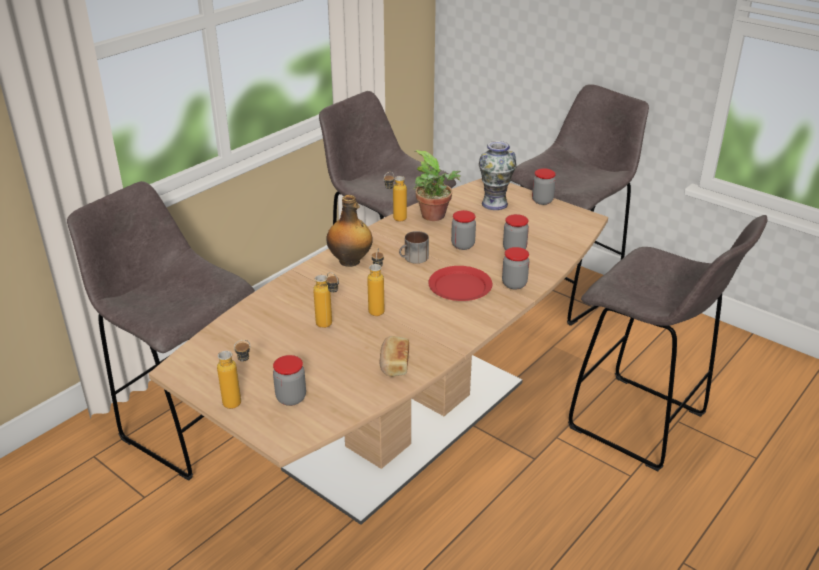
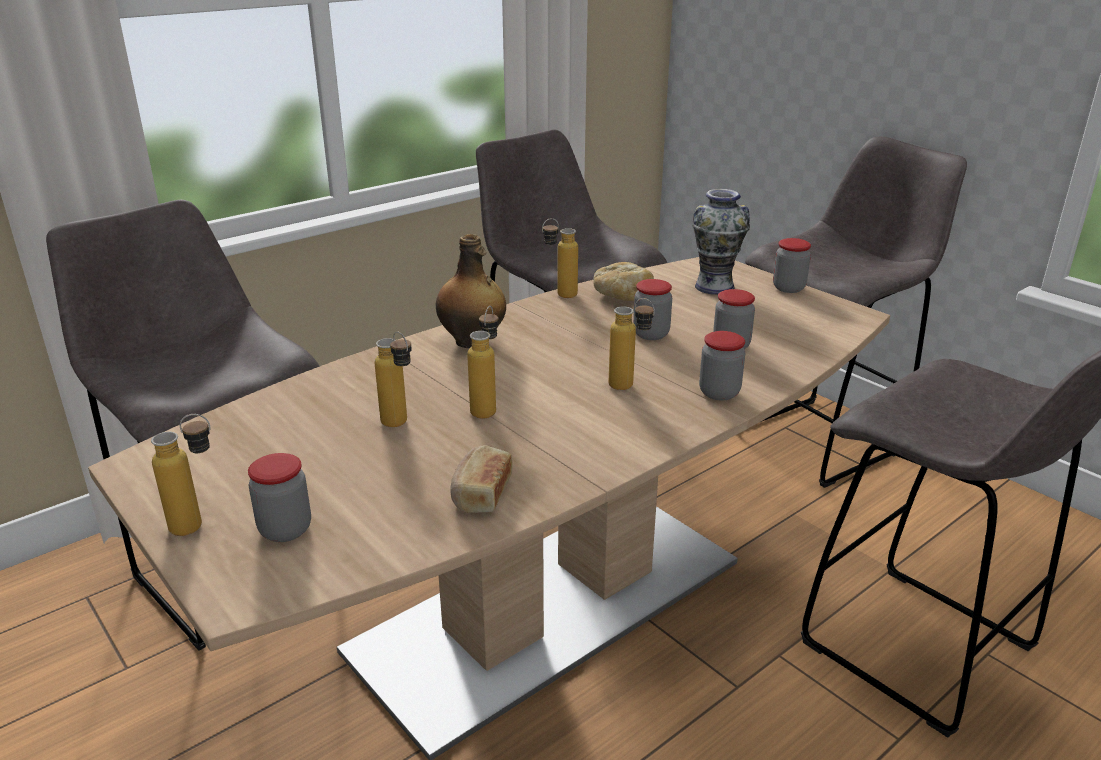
camera: 10 degrees right, 5 degrees down
mug [399,231,429,264] -> none
potted plant [413,150,461,221] -> bread [593,262,654,301]
red plate [428,266,493,301] -> bottle [609,298,655,390]

